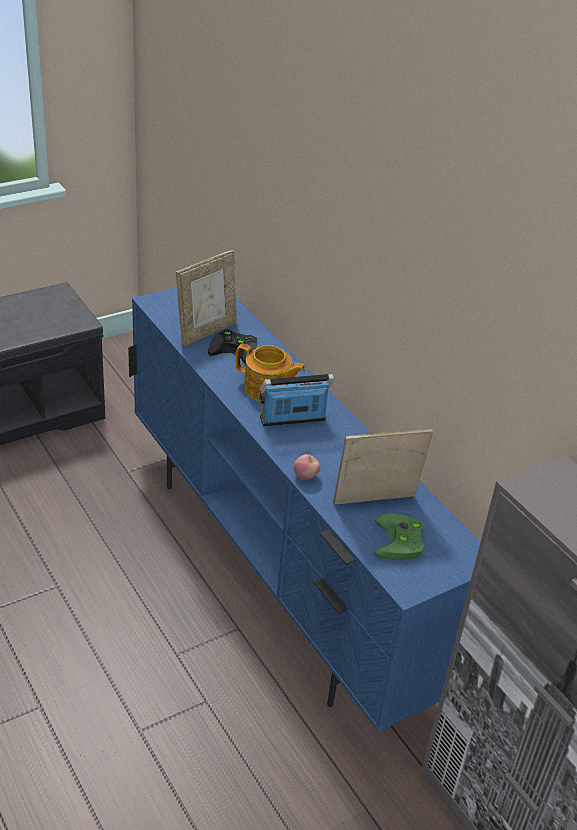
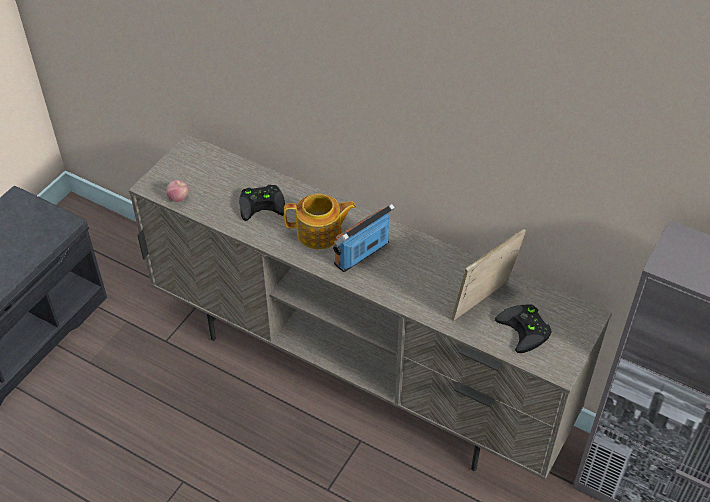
camera: 25 degrees left, 10 degrees up
blue tv stand [128,287,480,732] -> beige tv stand [129,134,612,480]
picture frame [176,250,237,347] -> none
apple [293,454,320,480] -> apple moved to [166,180,189,202]
green game controller [374,514,424,560] -> black game controller [495,305,552,353]

